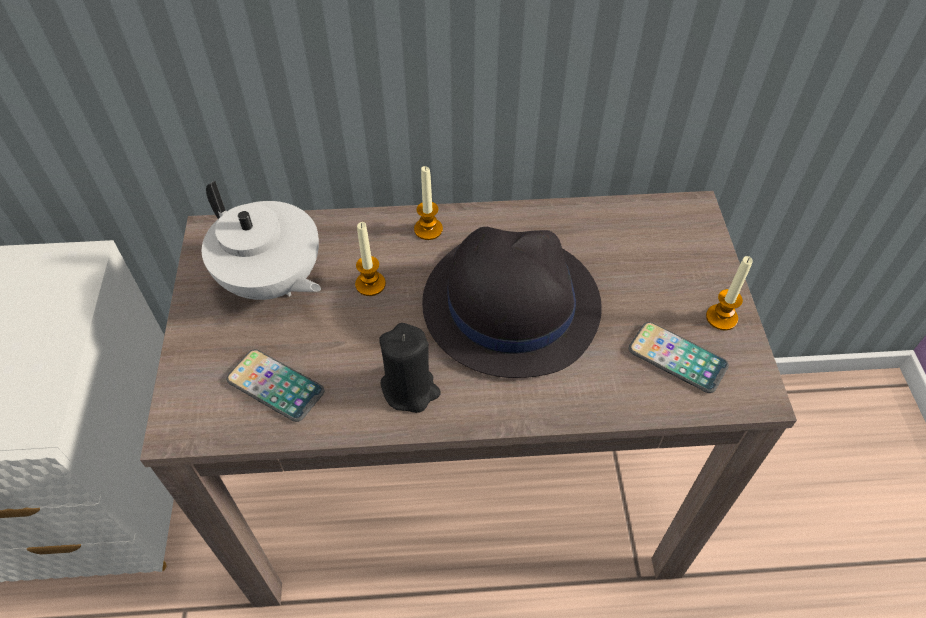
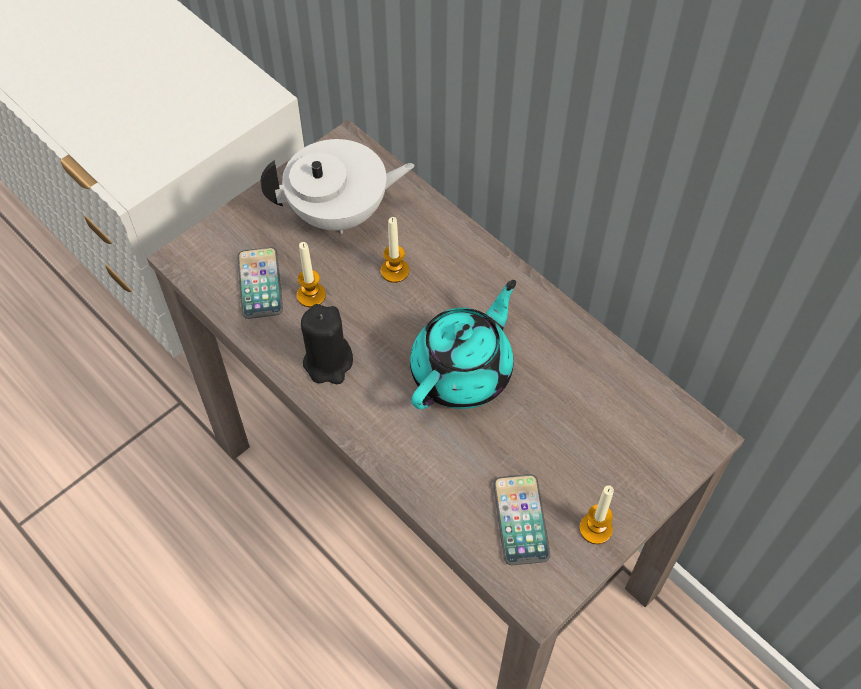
camera: 50 degrees right, 5 degrees up
white teapot [202,181,321,300] -> white teapot turned 105 degrees counterclockwise [260,139,415,234]
candle [414,166,443,240] -> candle moved to [297,242,326,307]
black hat [422,227,602,378] -> turquoise teapot [410,280,516,409]

